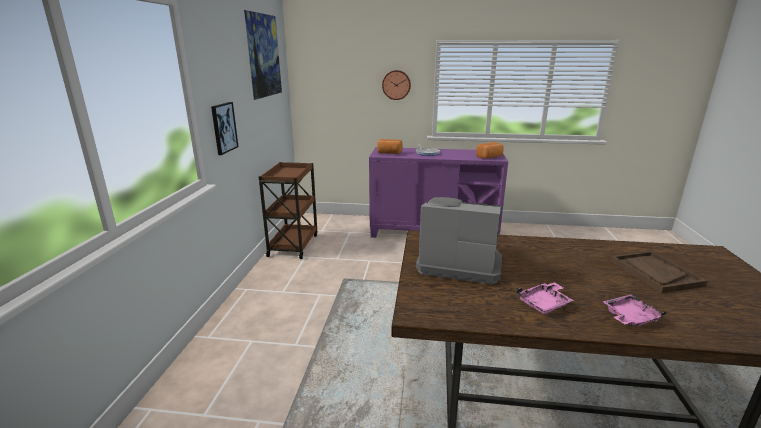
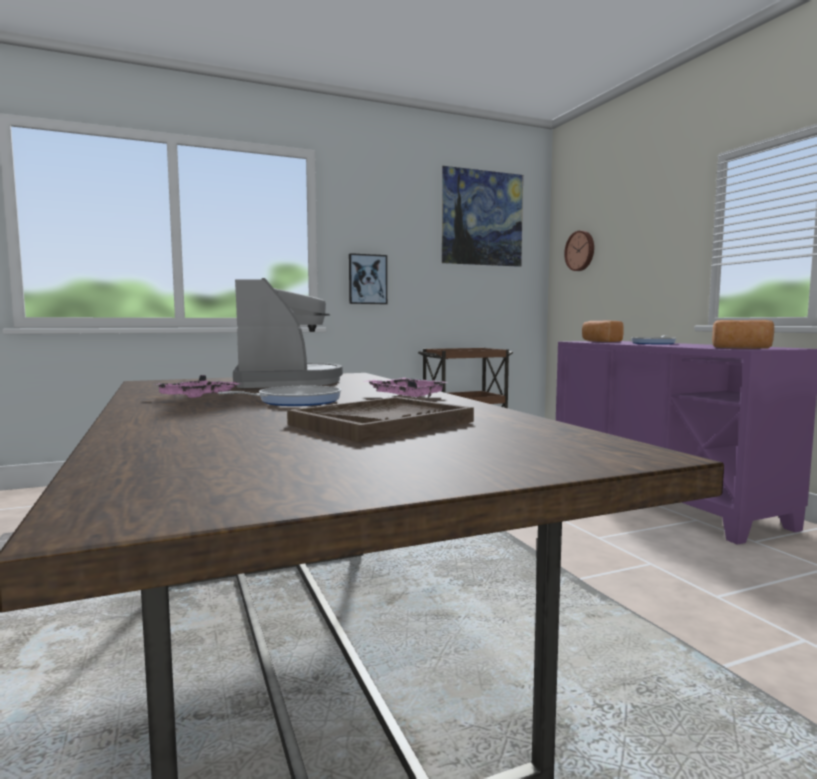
camera: 60 degrees right, 15 degrees down
wall clock [382,70,411,100] -> wall clock moved to [564,231,594,271]
pink tray [603,294,666,327] -> pink tray moved to [366,377,448,397]
none -> frying pan [218,386,341,406]

